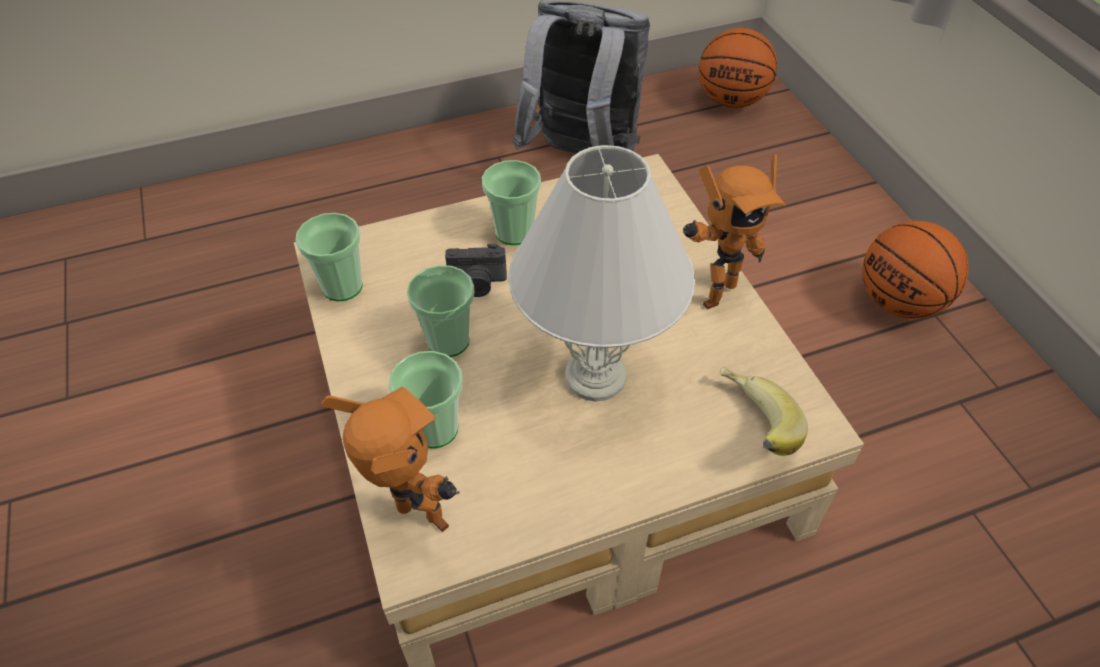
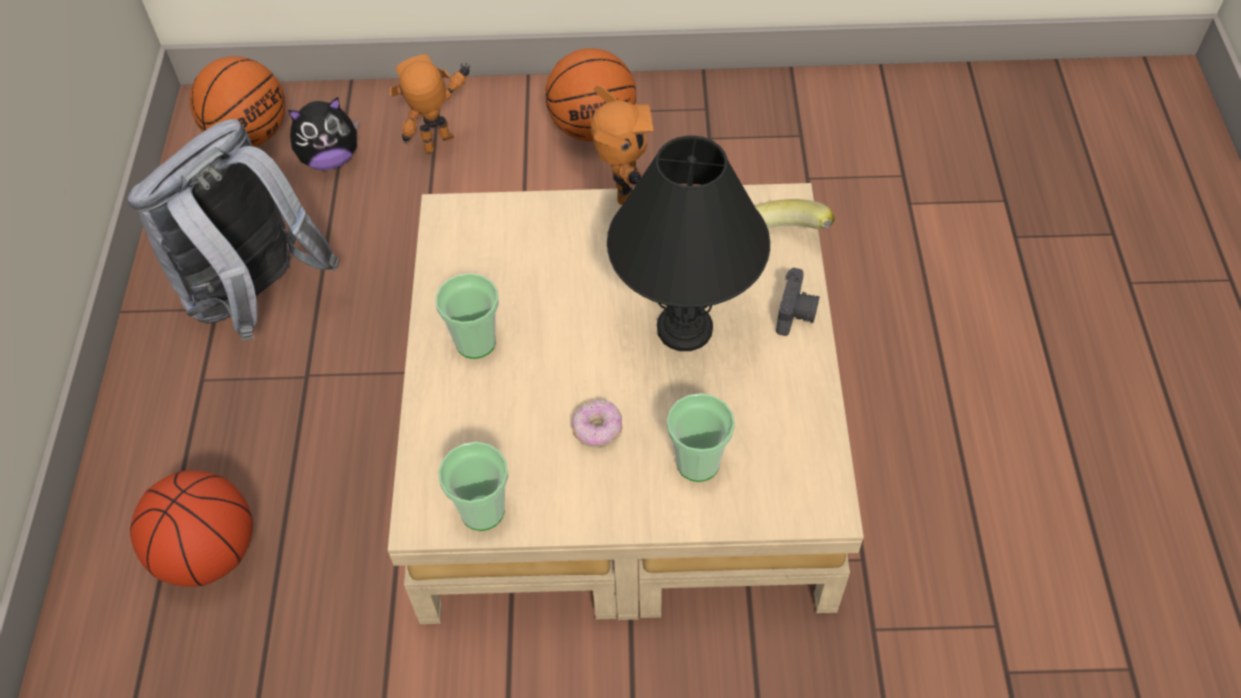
camera: 70 degrees left, 5 degrees up
toy robot [321,387,460,532] -> toy robot moved to [390,54,471,153]
cup [407,265,474,357] -> donut [572,399,623,448]
camera [445,244,507,297] -> camera moved to [776,268,819,336]
white table lamp [508,145,695,402] -> black table lamp [607,135,770,351]
none -> basketball [130,471,253,587]
none -> plush toy [288,97,358,170]

